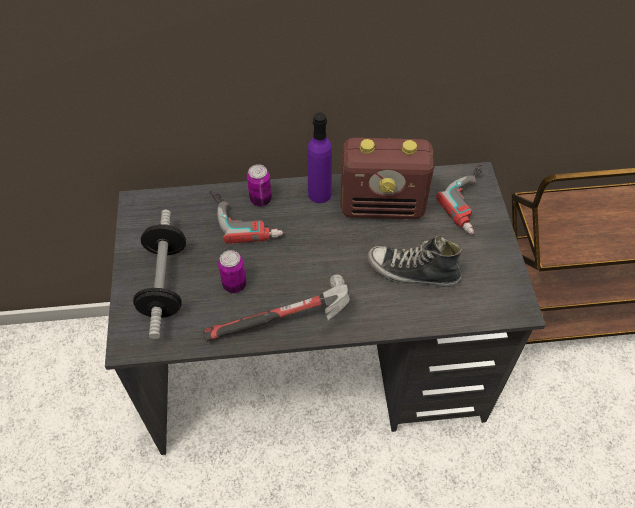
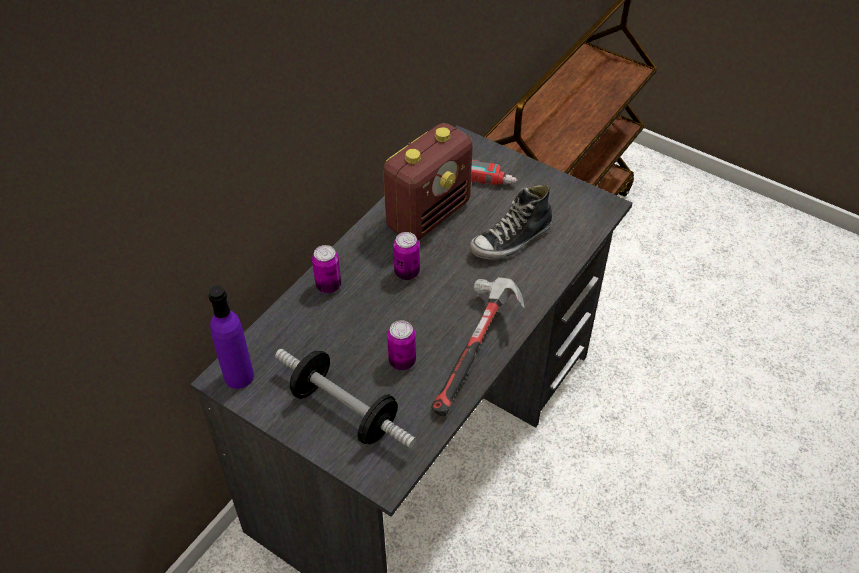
camera: 50 degrees left, 5 degrees down
power drill [210,190,283,244] -> none
purple bottle [307,112,332,203] -> purple bottle moved to [208,285,254,389]
none -> can [393,232,420,280]

